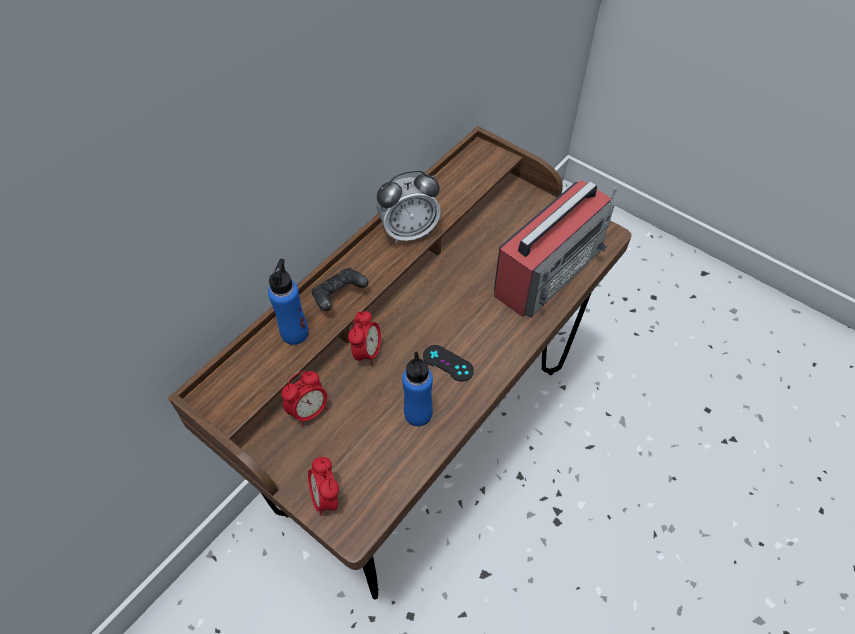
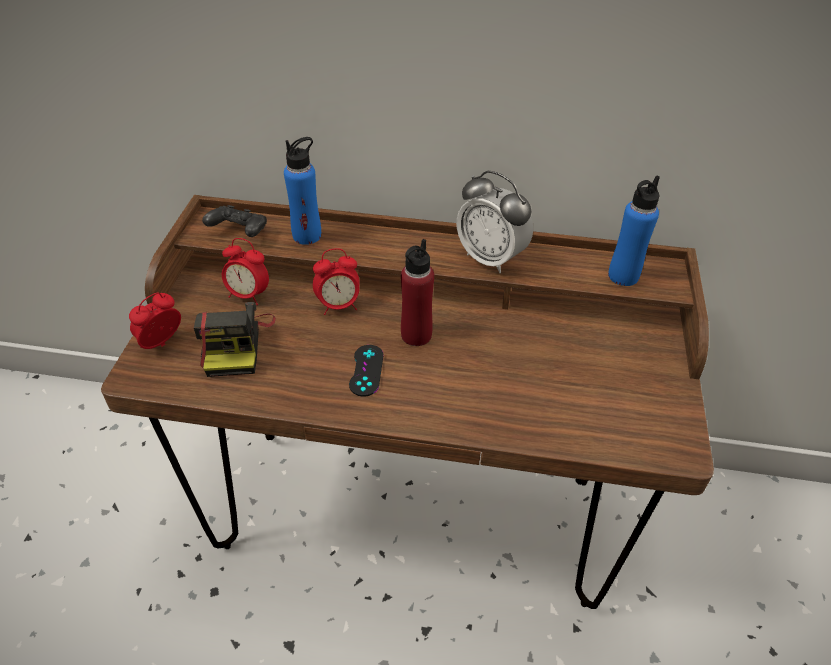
camera: 60 degrees right, 10 degrees down
black game controller [311,268,369,311] -> black game controller moved to [202,205,267,237]
blue bottle [402,352,433,426] -> blue bottle moved to [608,175,660,286]
radio [494,180,617,317] -> none
none -> camera [194,302,276,377]
none -> red bottle [401,239,434,346]

